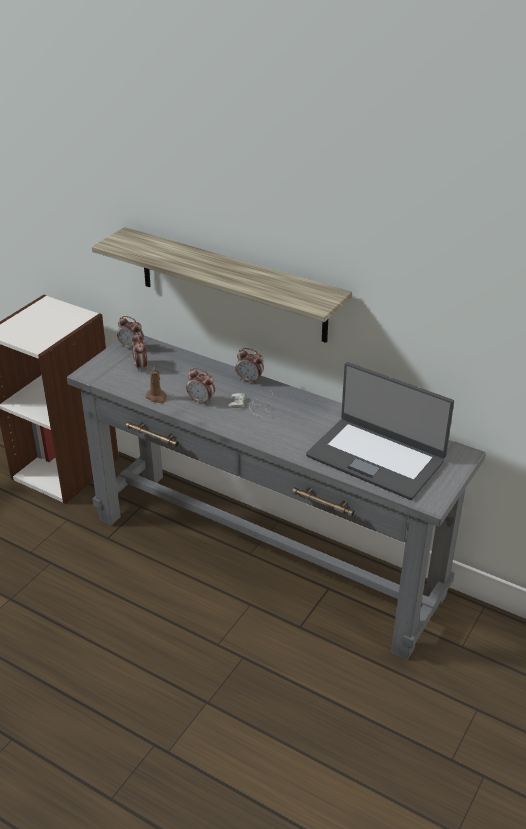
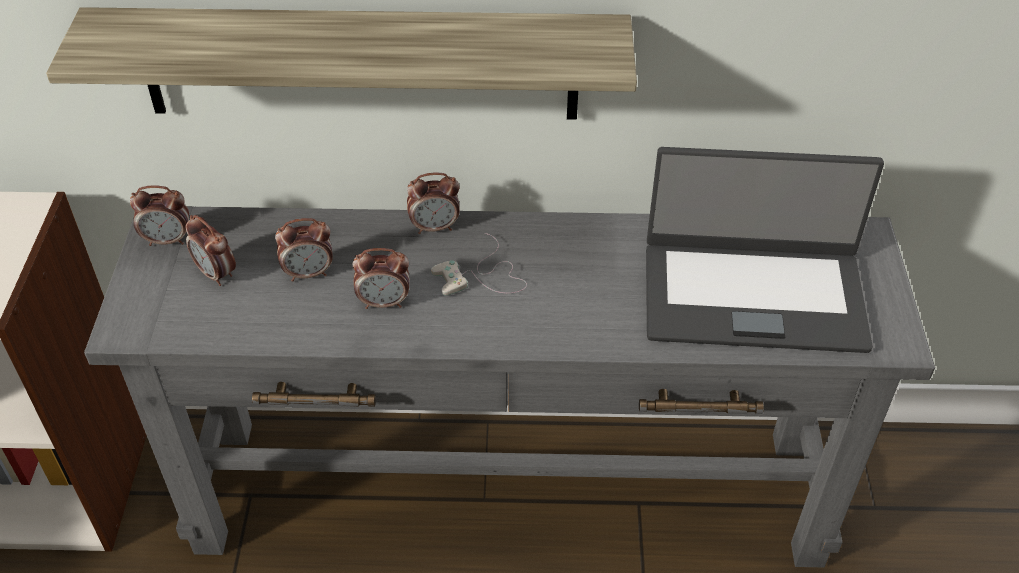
camera: 30 degrees left, 10 degrees up
brown candle [145,365,167,403] -> none
none -> alarm clock [275,218,333,282]

